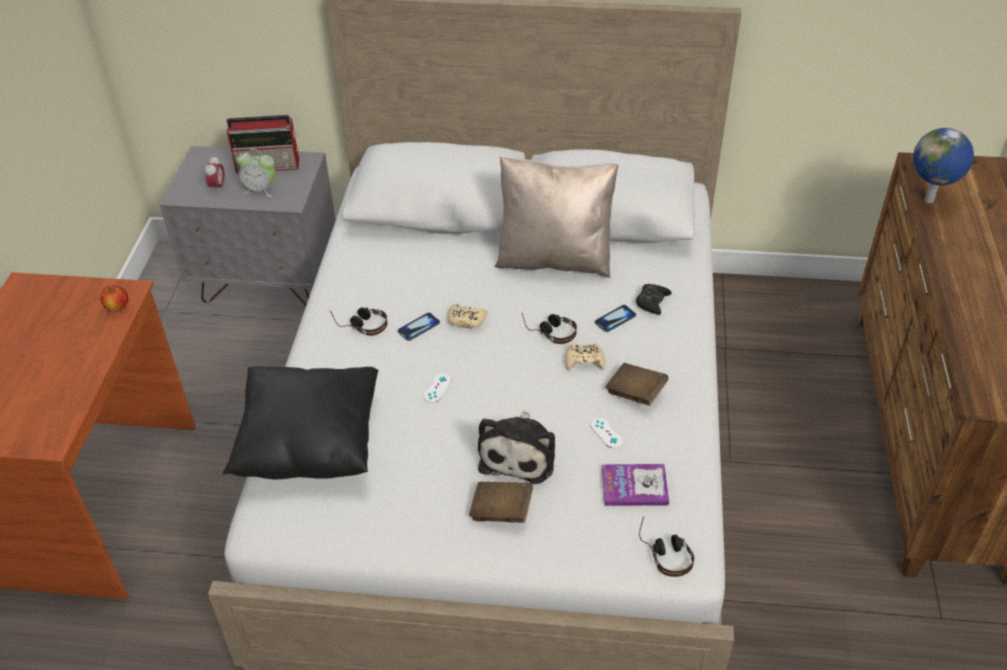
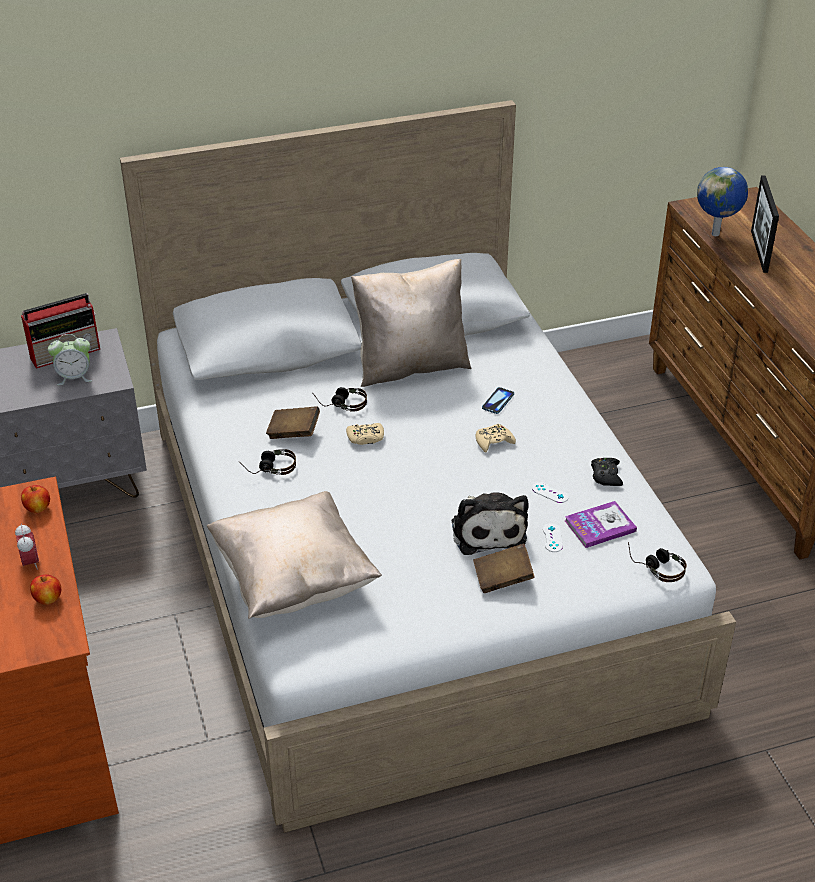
camera: 25 degrees left, 5 degrees down
alarm clock [205,156,225,190] -> alarm clock moved to [15,524,39,570]
black pillow [223,366,378,479] -> beige pillow [207,491,382,619]
phone [398,312,440,341] -> none
white game controller [424,374,451,403] -> white game controller moved to [543,523,563,552]
headphones [522,313,577,344] -> headphones moved to [312,387,367,412]
brown book [605,363,668,406] -> brown book moved to [266,406,320,439]
black game controller [636,284,672,315] -> black game controller moved to [591,458,623,486]
none -> apple [30,574,61,605]
none -> picture frame [751,176,779,273]

